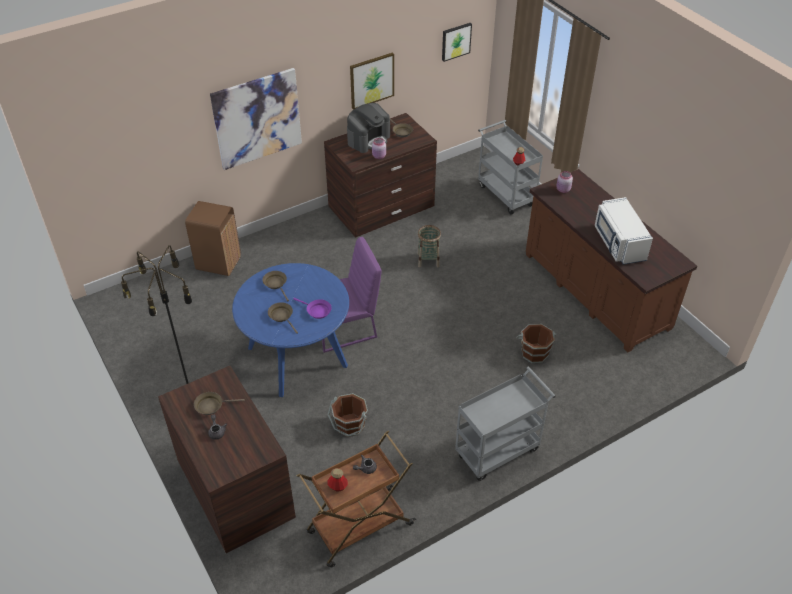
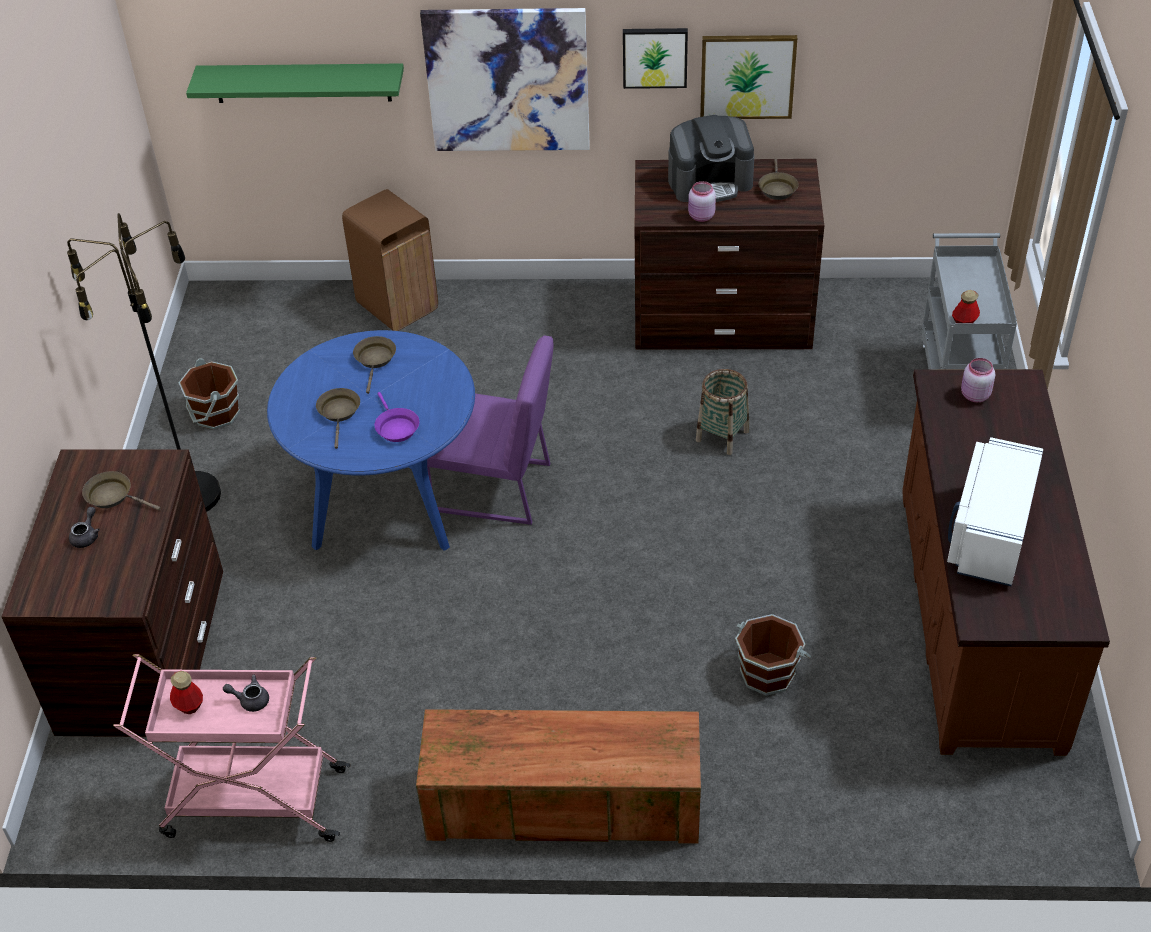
camera: 35 degrees right, 0 degrees up
brown cart [296,431,416,568] -> pink cart [113,654,350,842]
brown bucket [327,393,368,437] -> brown bucket moved to [179,358,240,430]
picture [442,23,472,62] -> picture moved to [623,28,688,89]
grey cart [455,366,556,481] -> brown bench [416,709,701,844]
none -> green shelf [186,63,404,103]

